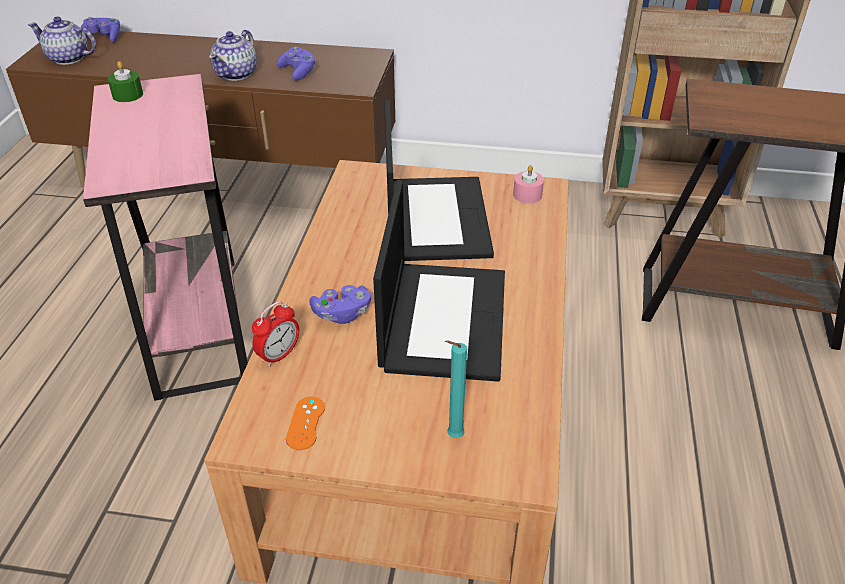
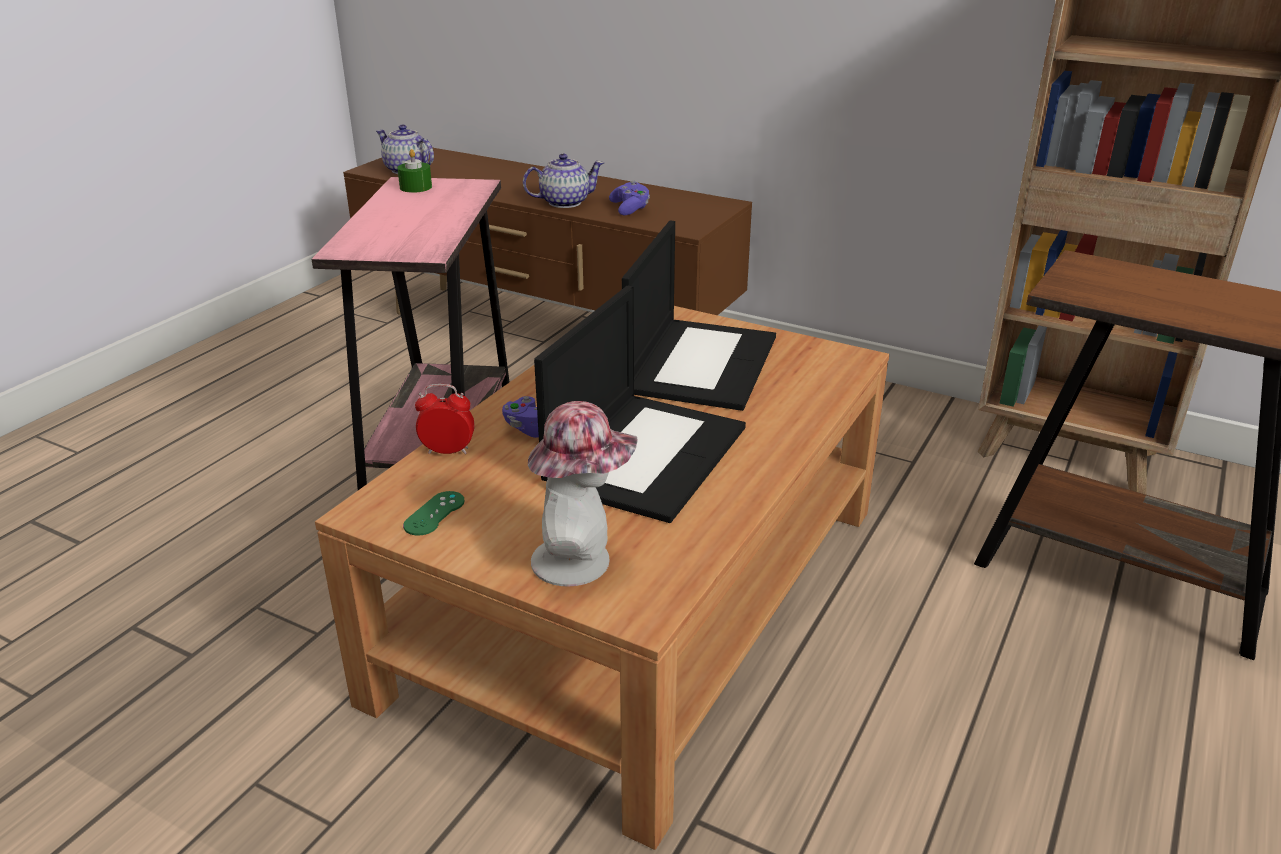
camera: 20 degrees right, 10 degrees down
purple game controller [81,17,120,43] -> none
teapot [209,30,257,81] -> teapot turned 150 degrees counterclockwise [523,154,604,208]
alarm clock [252,301,299,367] -> alarm clock turned 150 degrees counterclockwise [415,384,475,454]
orange game controller [286,397,325,450] -> green game controller [403,491,465,536]
turquoise candle [445,340,467,438] -> hat [528,401,638,587]
pink candle [513,165,544,204] -> none

